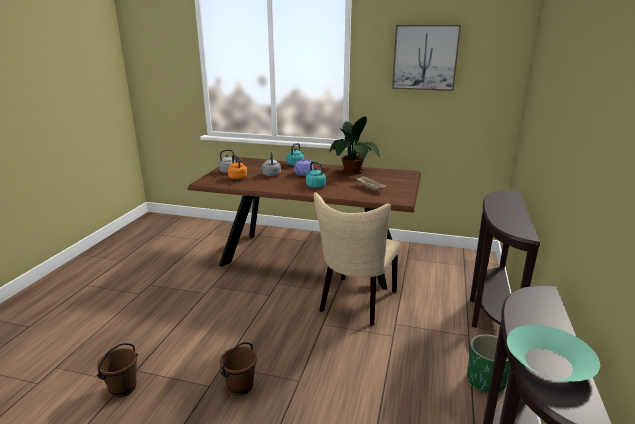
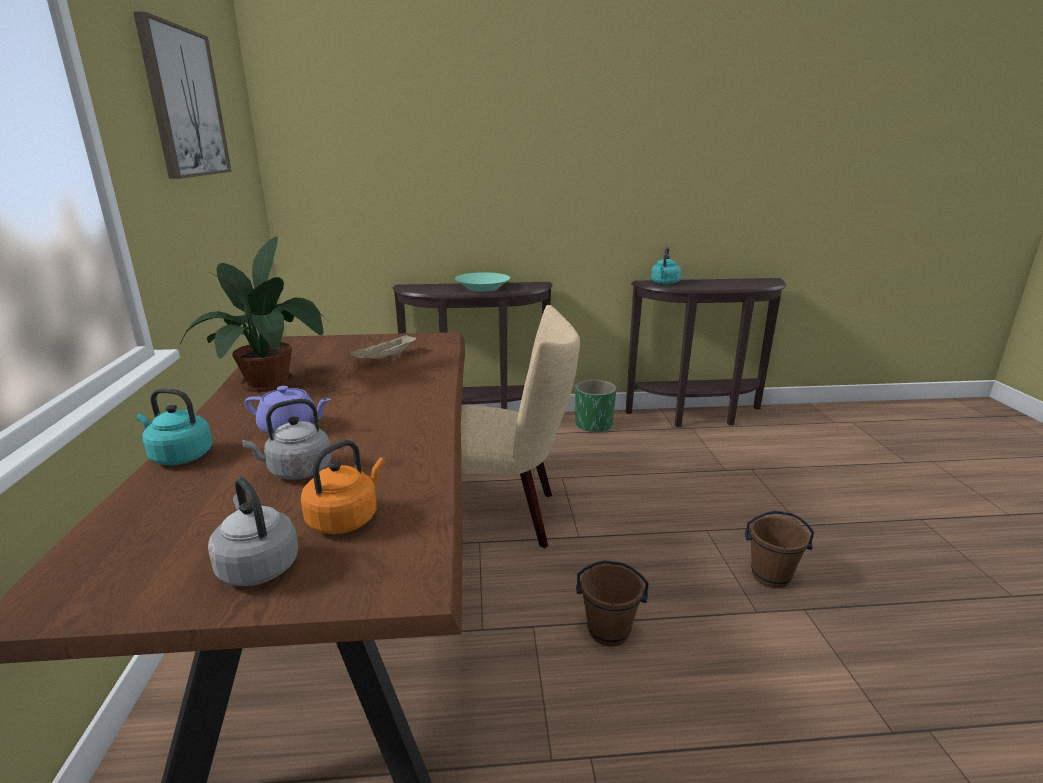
camera: 110 degrees left, 0 degrees up
brown bucket [97,343,138,397] -> brown bucket moved to [576,560,649,647]
turquoise kettle [304,162,326,188] -> turquoise kettle moved to [651,247,681,285]
turquoise bowl [507,325,600,381] -> turquoise bowl moved to [455,272,510,292]

